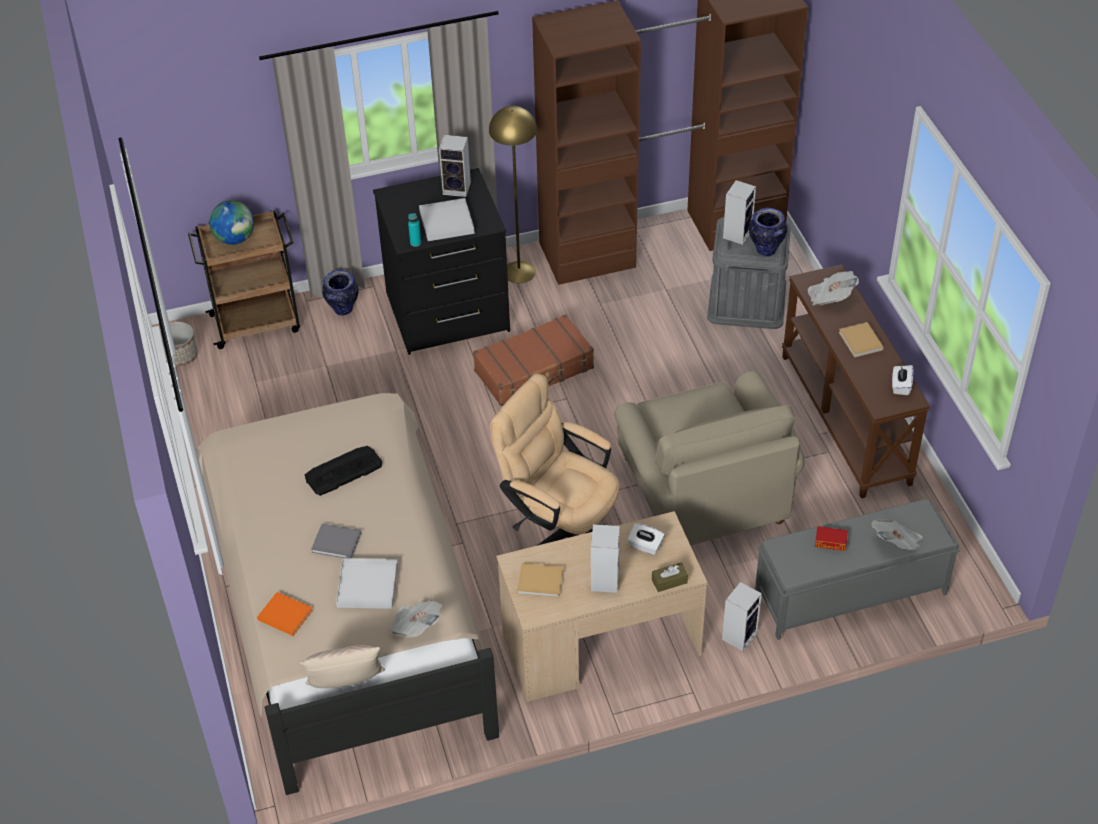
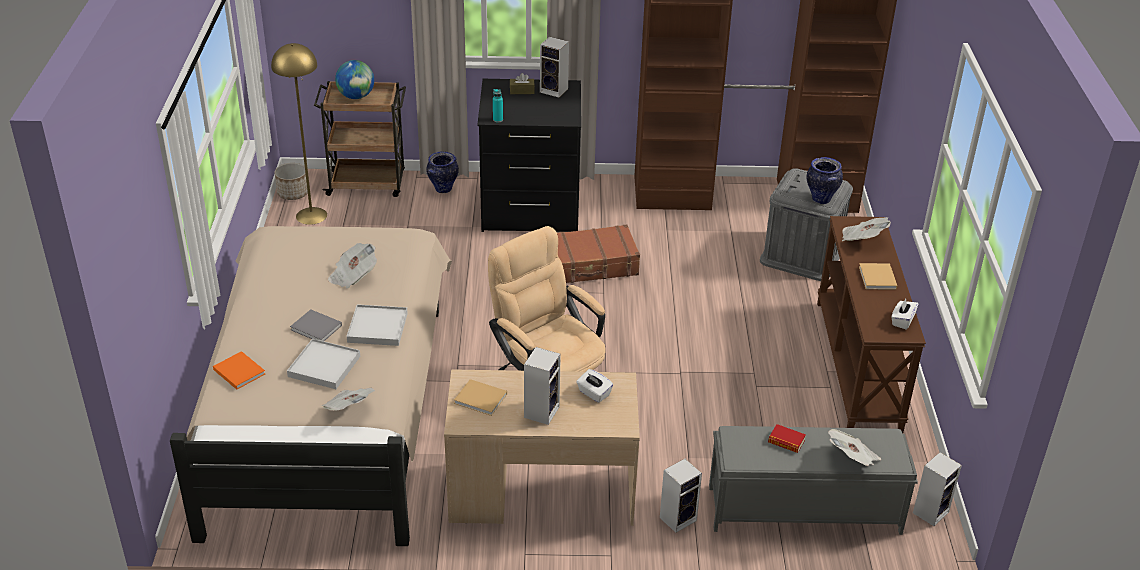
camera: 15 degrees right, 10 degrees down
beige pillow [300,645,385,688] -> none
keyboard [305,446,382,496] -> newspaper [328,243,377,289]
white tray [419,198,475,241] -> white tray moved to [347,304,408,346]
yellow floor lamp [489,106,537,283] -> yellow floor lamp moved to [271,43,327,225]
beige armchair [614,371,805,546] -> none
brown tissue box [652,562,688,592] -> brown tissue box moved to [510,73,535,94]
speaker [723,180,756,245] -> speaker moved to [913,452,962,526]

